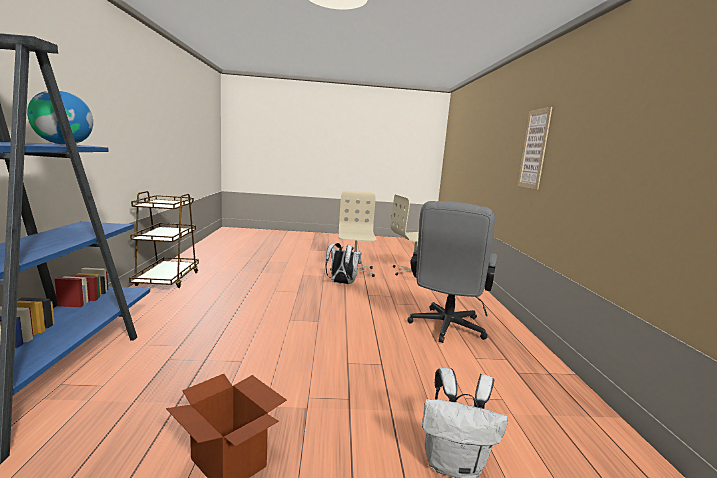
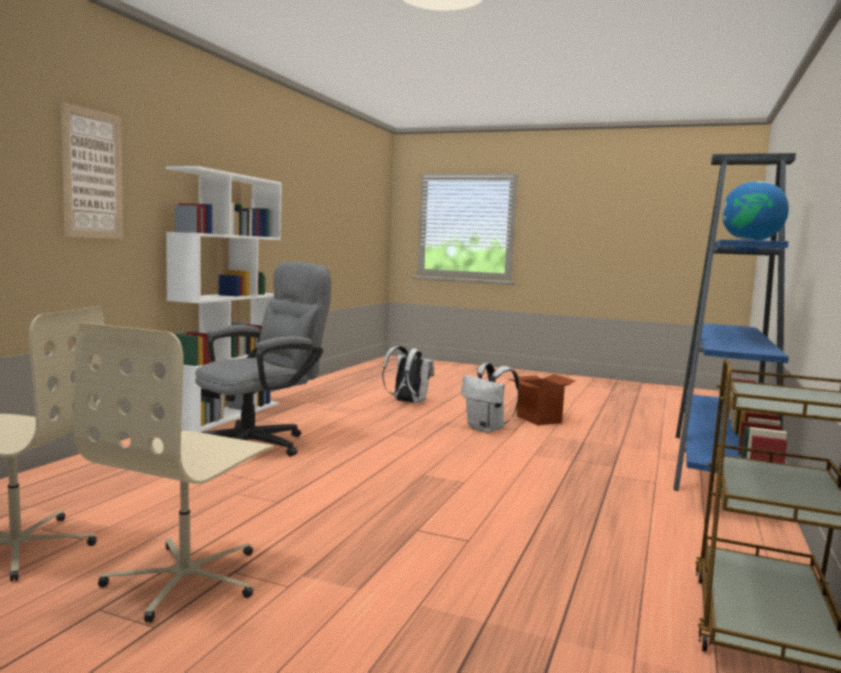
camera: 155 degrees left, 5 degrees down
white backpack [325,243,362,284] -> white backpack moved to [461,363,520,433]
none -> white bookcase [166,166,282,432]

